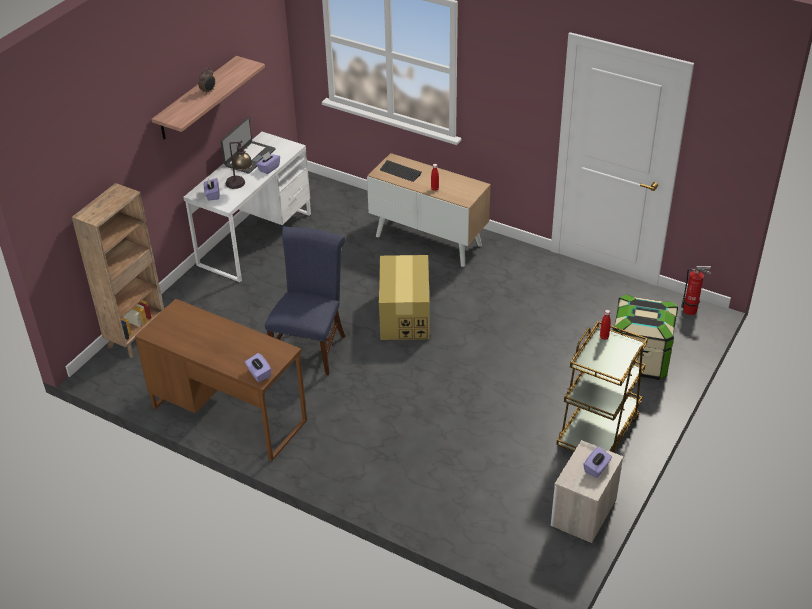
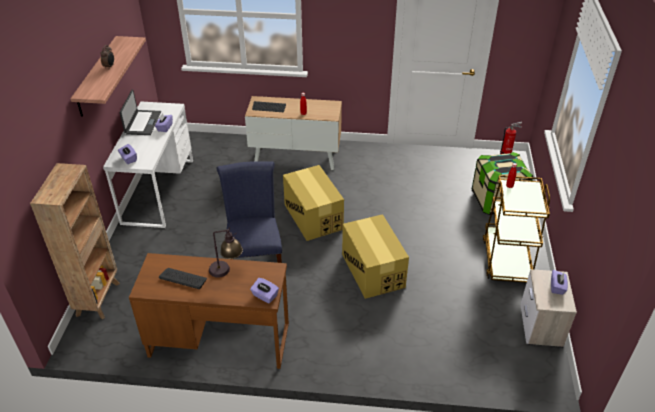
camera: 25 degrees left, 0 degrees up
table lamp [226,141,253,189] -> table lamp moved to [209,228,243,278]
none -> keyboard [159,268,207,289]
none -> cardboard box [342,214,409,299]

